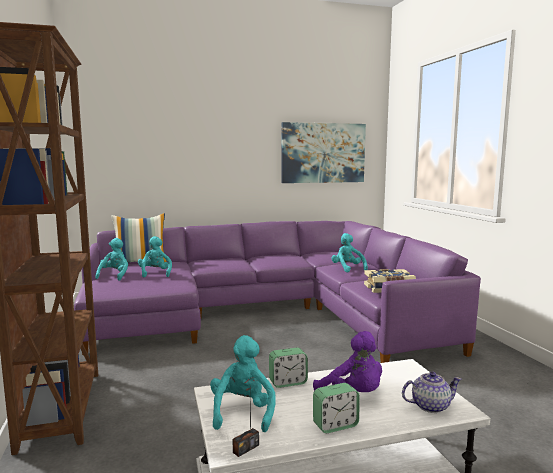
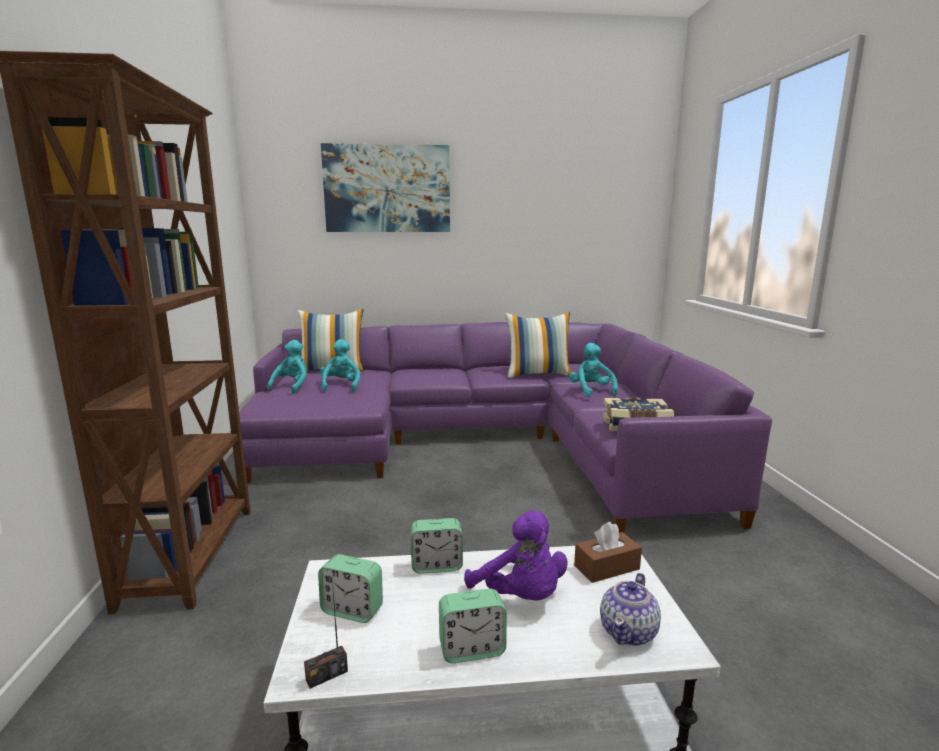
camera: 10 degrees right, 5 degrees up
turquoise plush toy [210,335,276,432] -> alarm clock [318,554,383,623]
picture [282,122,366,183] -> picture moved to [321,143,450,232]
teapot [402,372,462,413] -> teapot turned 120 degrees clockwise [600,573,661,646]
none -> pillow [505,312,572,378]
none -> brown tissue box [574,522,642,583]

